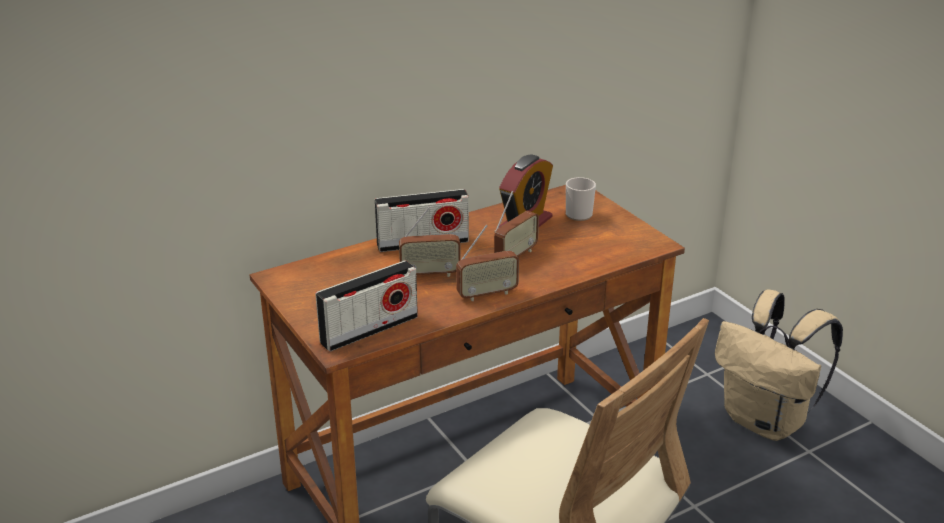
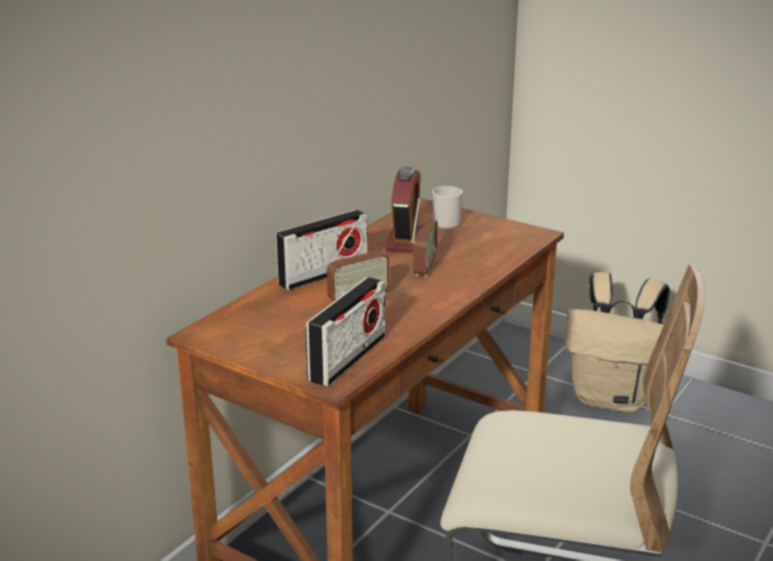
camera: 25 degrees left, 5 degrees down
radio [456,225,519,301] -> none

